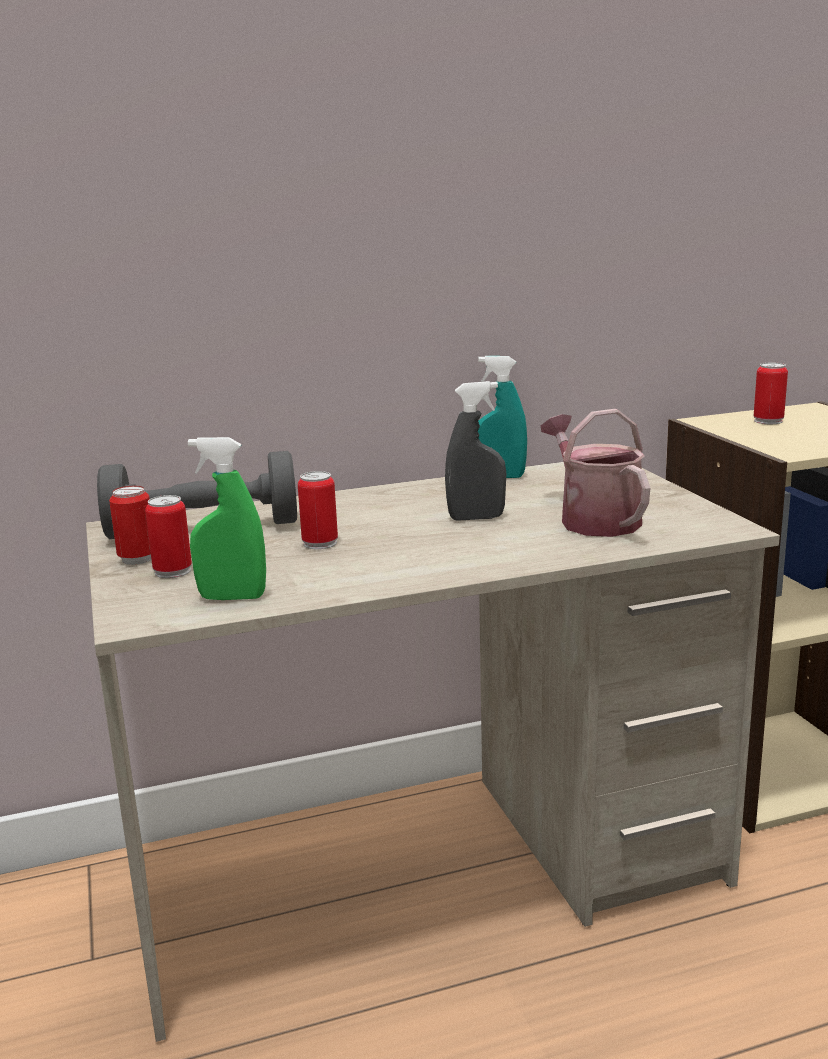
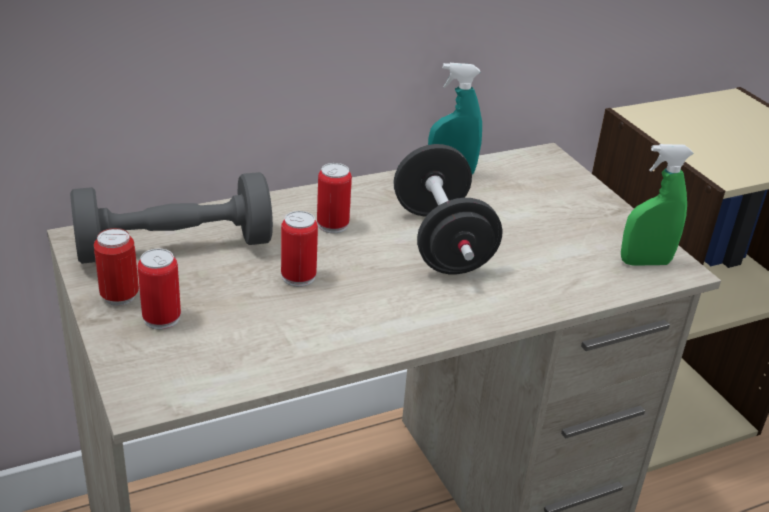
camera: 10 degrees left, 15 degrees up
green spray bottle [188,437,266,600] -> green spray bottle moved to [621,144,694,265]
grey spray bottle [445,381,506,521] -> black dumbbell [394,144,502,274]
watering can [541,409,650,537] -> none
can [754,363,788,424] -> can moved to [317,163,352,233]

